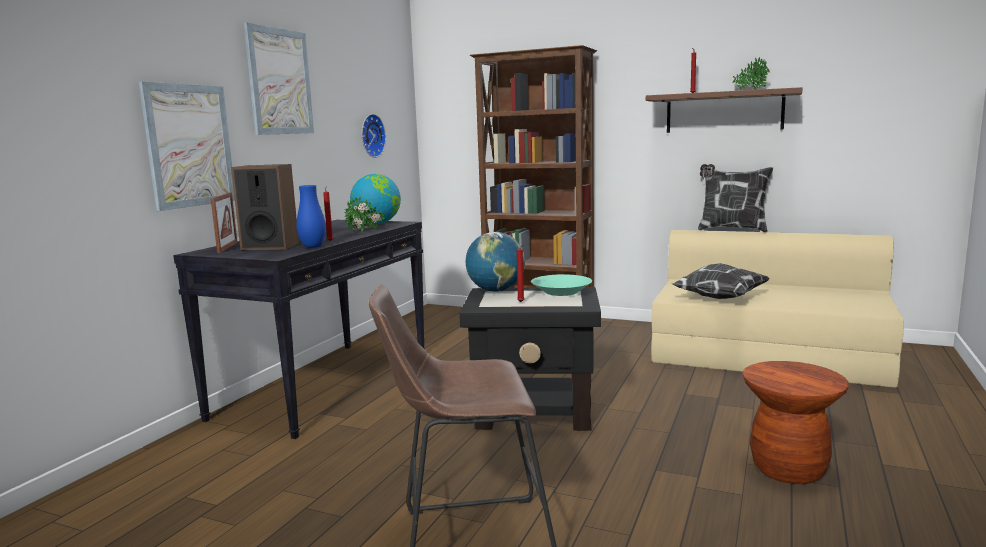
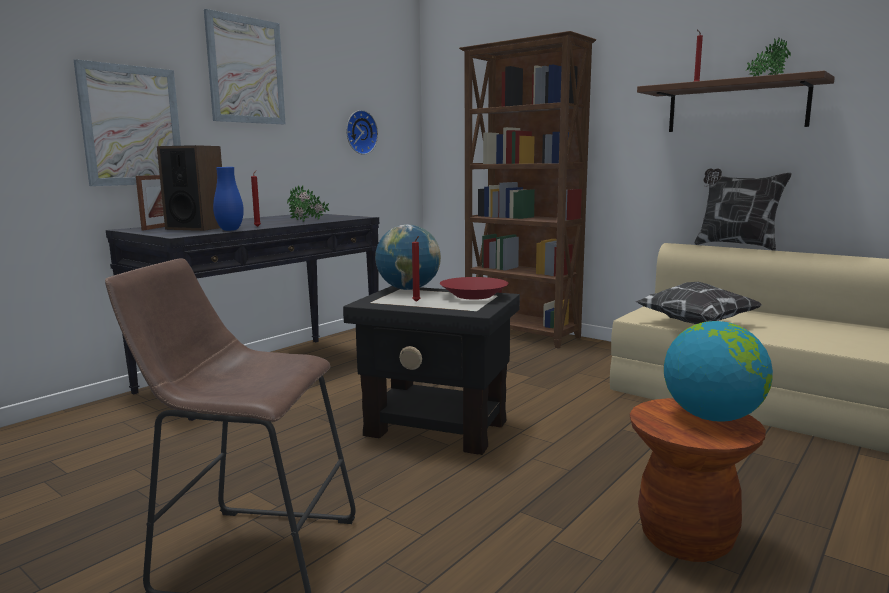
camera: 15 degrees right, 0 degrees up
globe [350,174,401,224] -> globe moved to [664,321,773,421]
turquoise bowl [531,274,592,296] -> red bowl [440,277,508,300]

